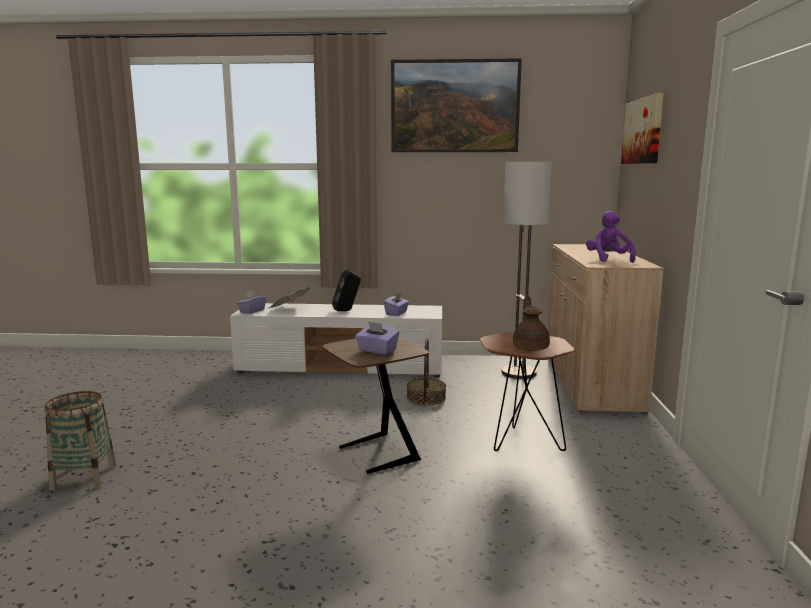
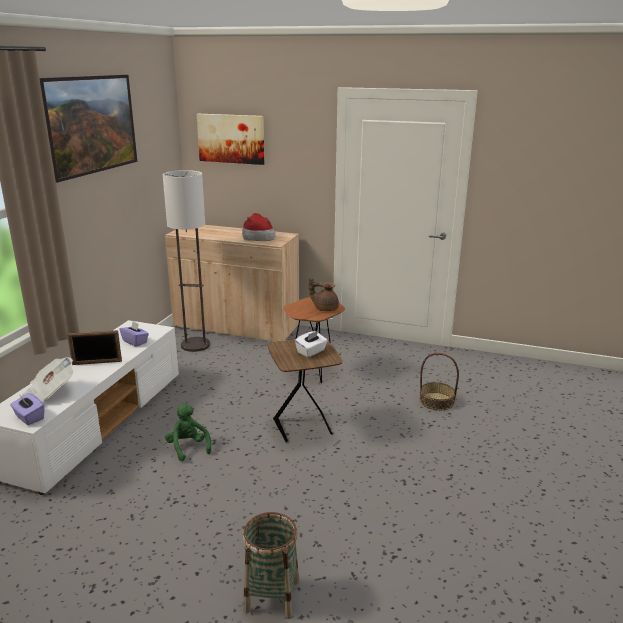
camera: 75 degrees left, 10 degrees up
black speaker [332,270,361,311] -> picture frame [67,330,122,365]
purple tissue box [355,321,399,355] -> white tissue box [295,331,328,357]
basket [407,338,446,406] -> basket moved to [419,353,459,410]
purple plush toy [586,211,636,263] -> hat [242,213,275,241]
none -> green plush toy [165,404,211,462]

